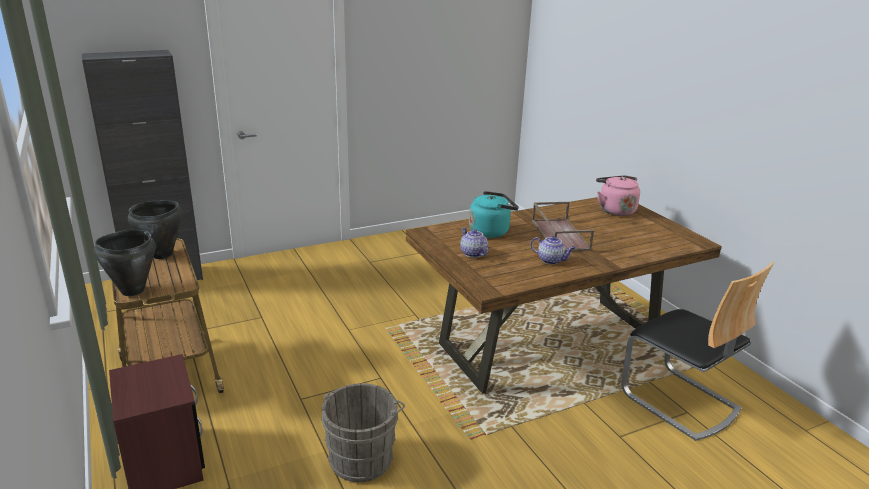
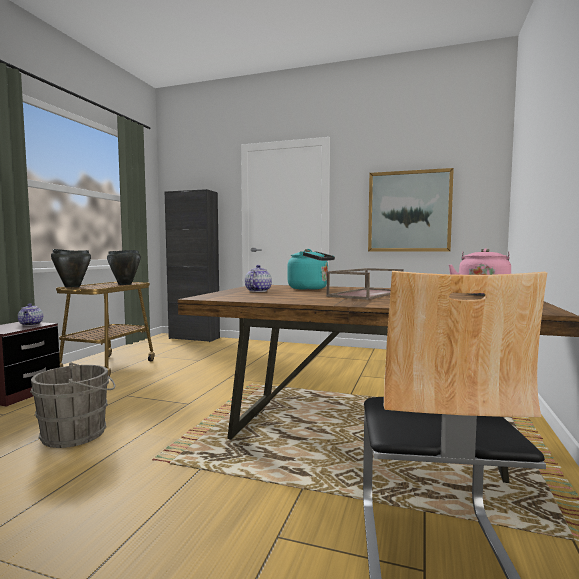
camera: 45 degrees right, 20 degrees down
teapot [531,236,575,265] -> teapot moved to [18,303,43,326]
none -> picture [368,168,454,252]

